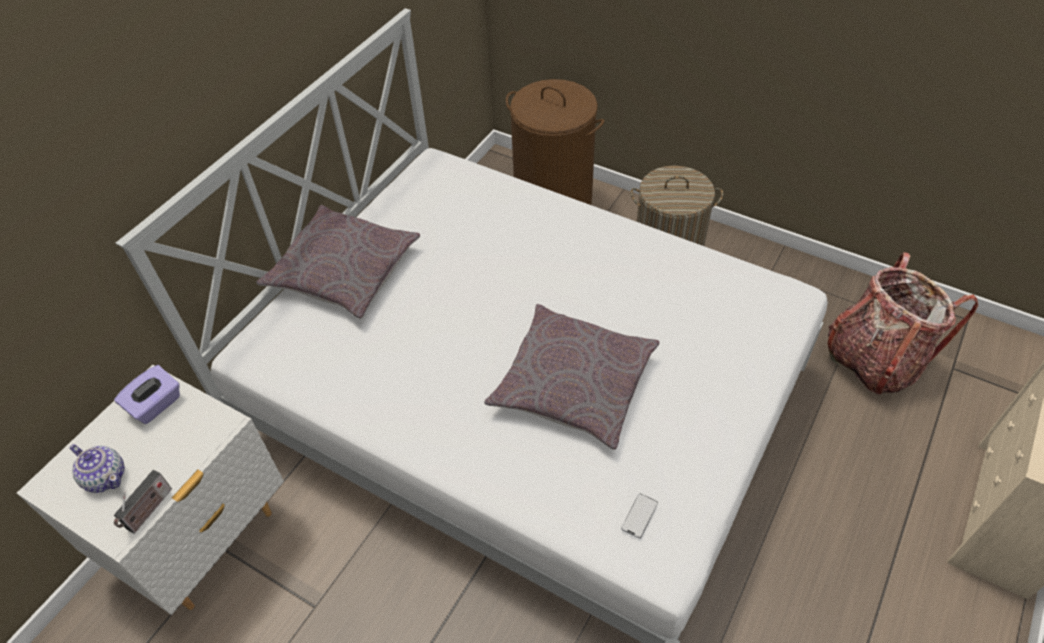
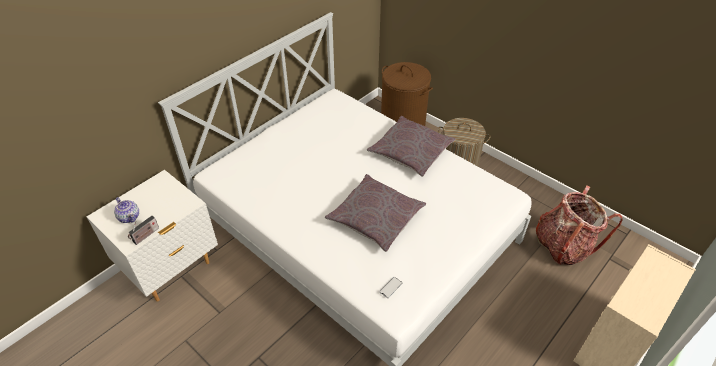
camera: 10 degrees right, 5 degrees down
purple tissue box [114,365,180,424] -> none
grey pillow [256,205,420,319] -> grey pillow moved to [367,116,455,177]

